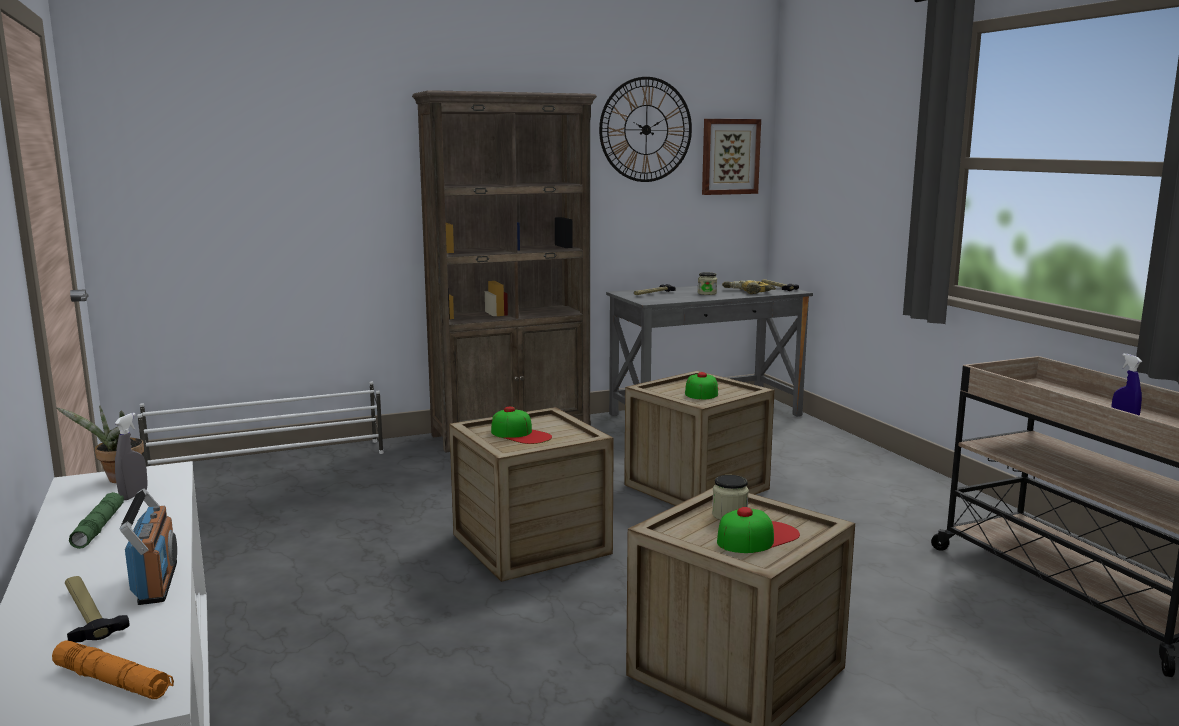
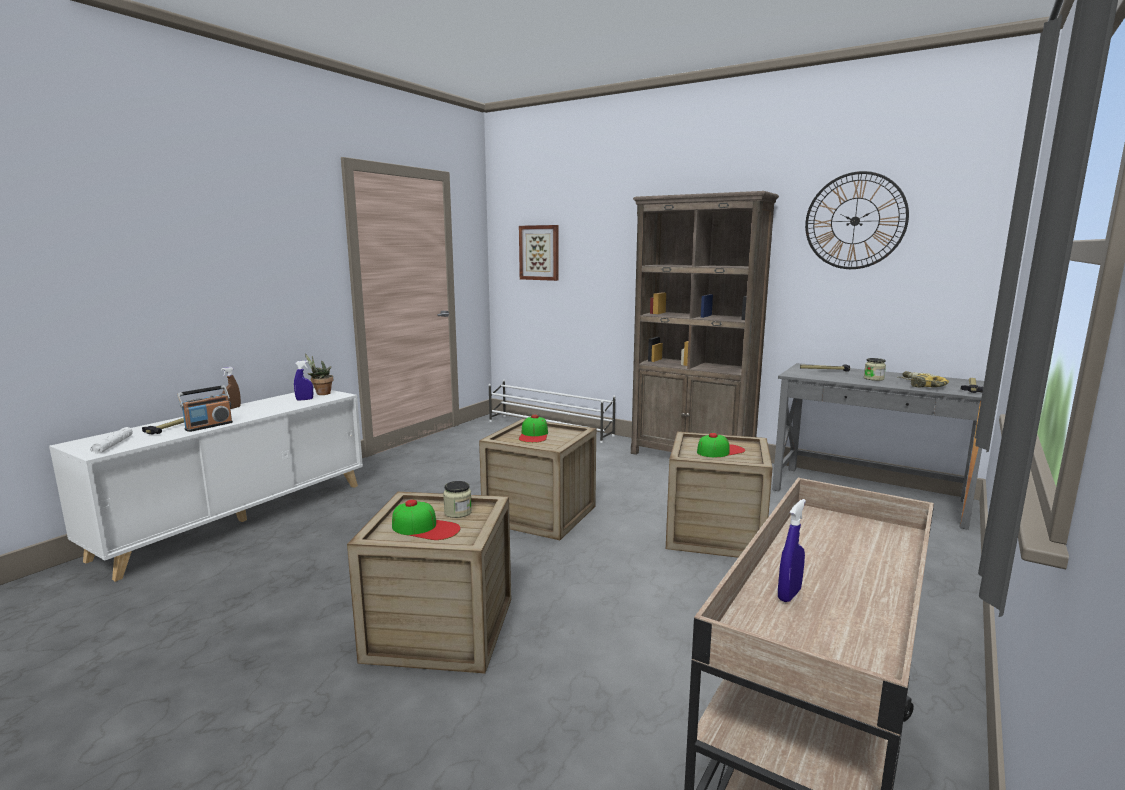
camera: 55 degrees right, 0 degrees up
orange flashlight [52,640,174,699] -> white flashlight [90,427,133,454]
green flashlight [69,492,124,549] -> none
grey spray bottle [115,413,148,500] -> blue spray bottle [294,360,313,401]
picture [702,119,761,195] -> picture moved to [519,225,559,281]
none -> brown spray bottle [221,367,241,409]

